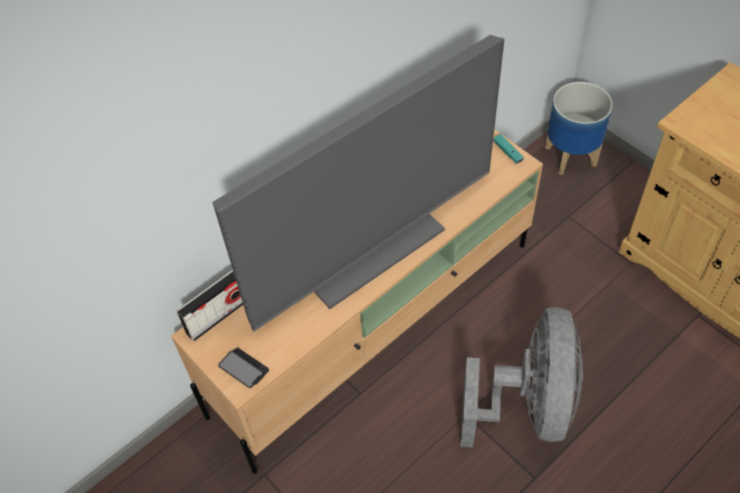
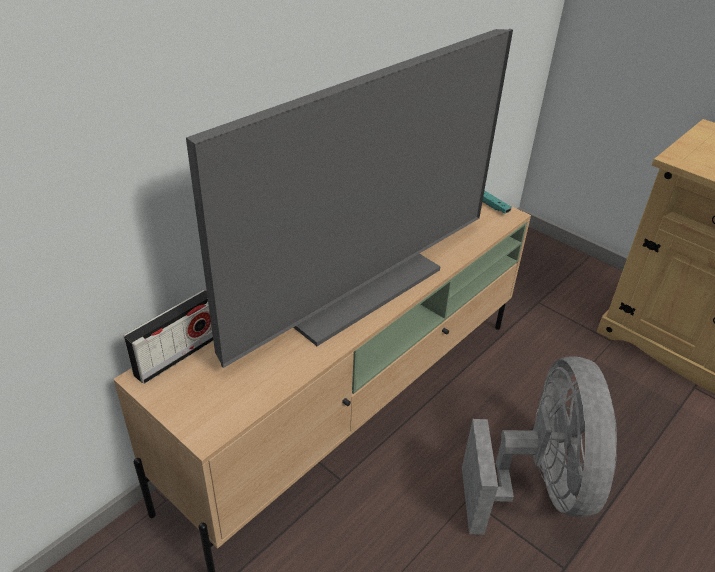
camera: 10 degrees left, 15 degrees down
phone [218,348,269,388] -> none
planter [545,82,613,175] -> none

